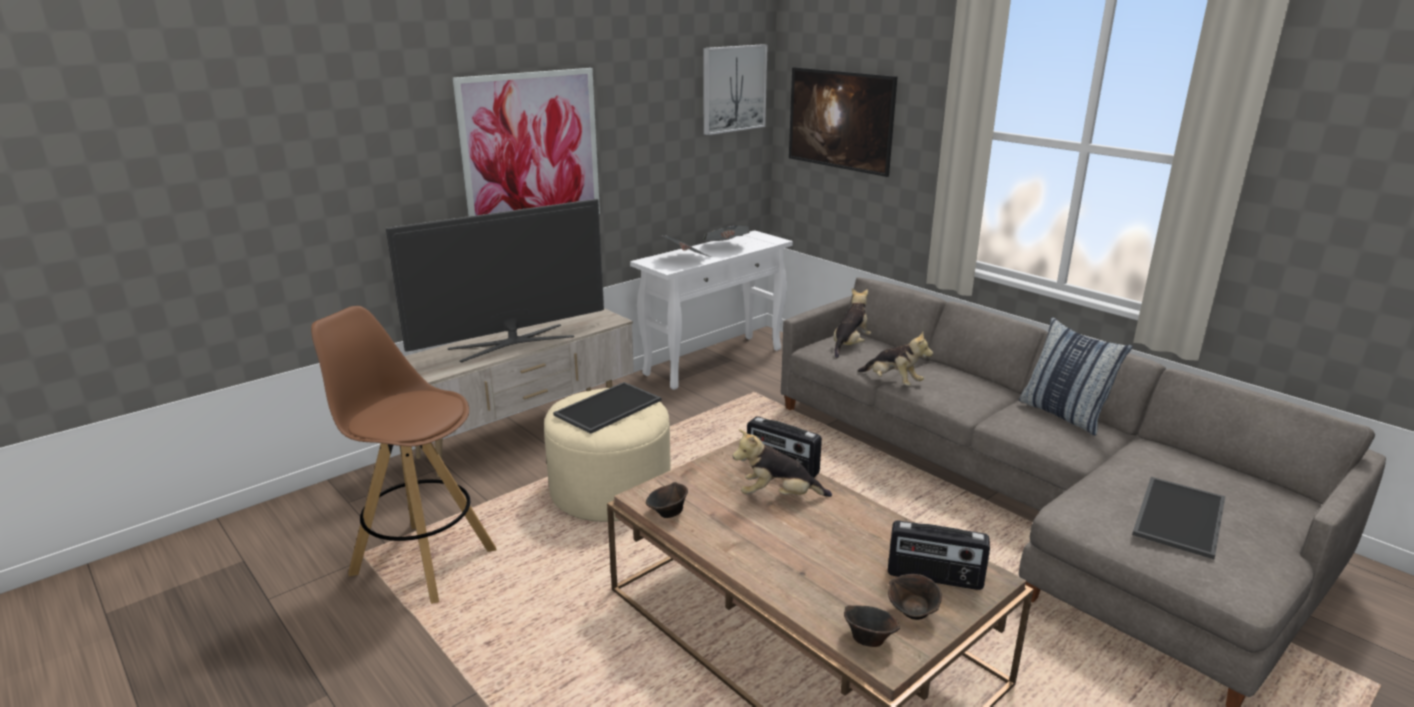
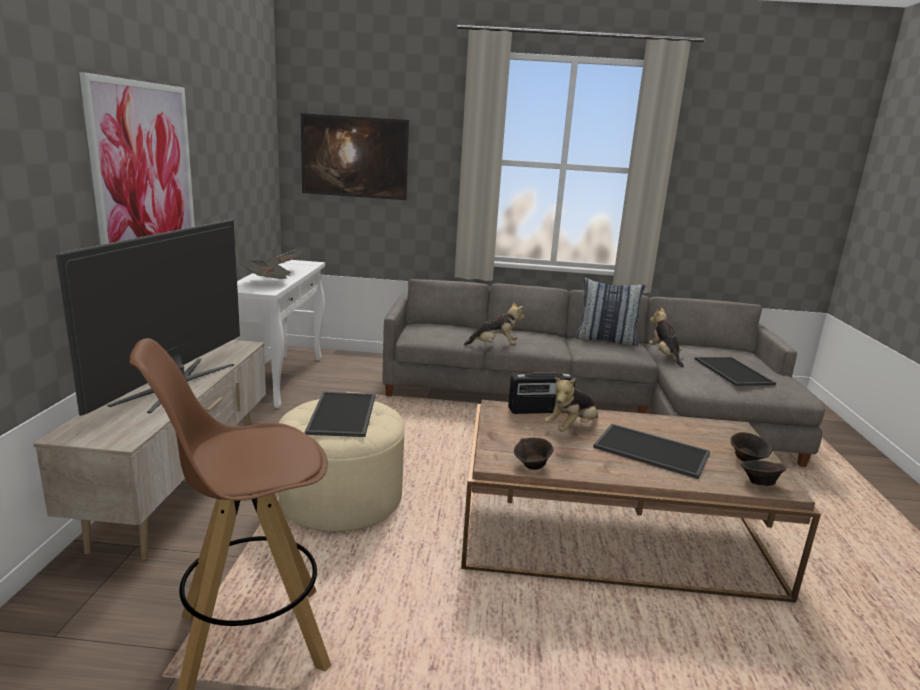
camera: 45 degrees left, 5 degrees down
picture [704,44,768,135] -> none
plush toy [833,289,871,358] -> plush toy moved to [649,308,684,367]
radio [888,520,990,590] -> none
none -> tray [593,424,710,479]

